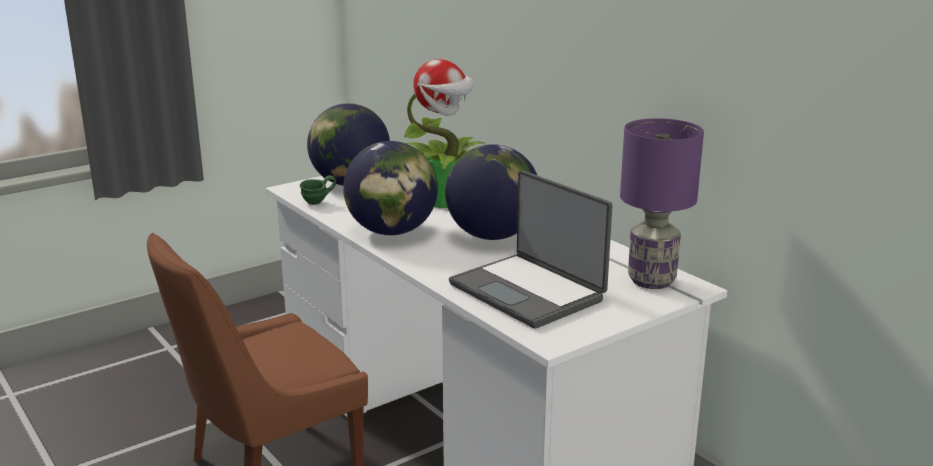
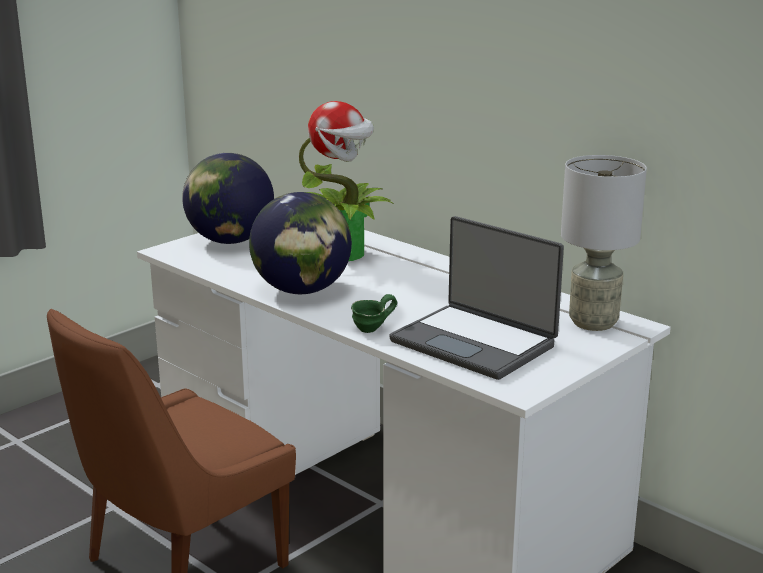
camera: 10 degrees left, 0 degrees up
green mug [300,175,336,205] -> green mug moved to [351,294,397,333]
globe [445,144,537,240] -> none
purple table lamp [620,118,704,289] -> grey table lamp [561,155,647,331]

